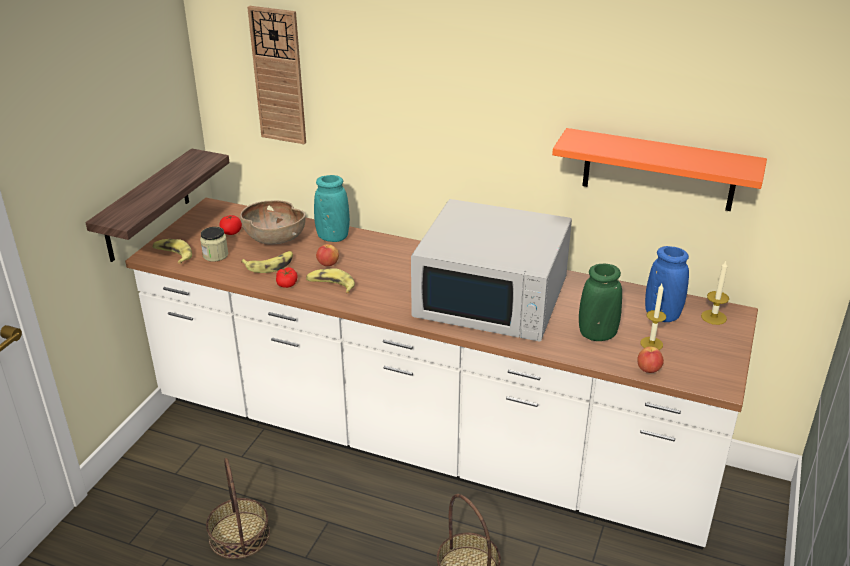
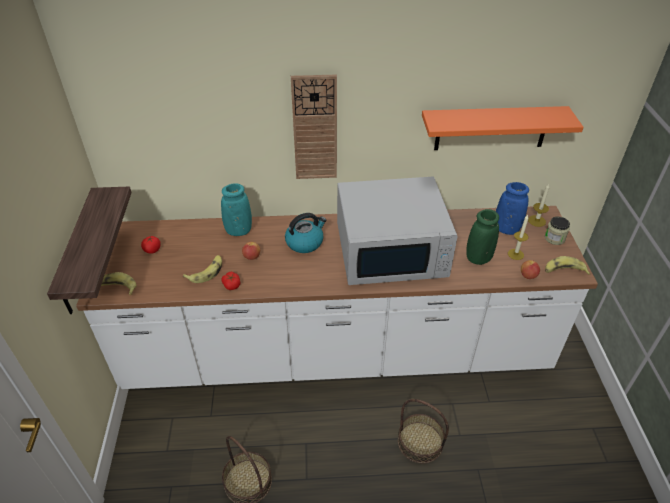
camera: 25 degrees left, 10 degrees up
jar [200,227,228,262] -> jar moved to [544,216,570,245]
brown bowl [240,200,306,245] -> none
wall clock [247,6,306,144] -> wall clock moved to [291,74,337,179]
banana [306,268,355,293] -> banana moved to [545,256,590,275]
none -> kettle [285,213,326,253]

